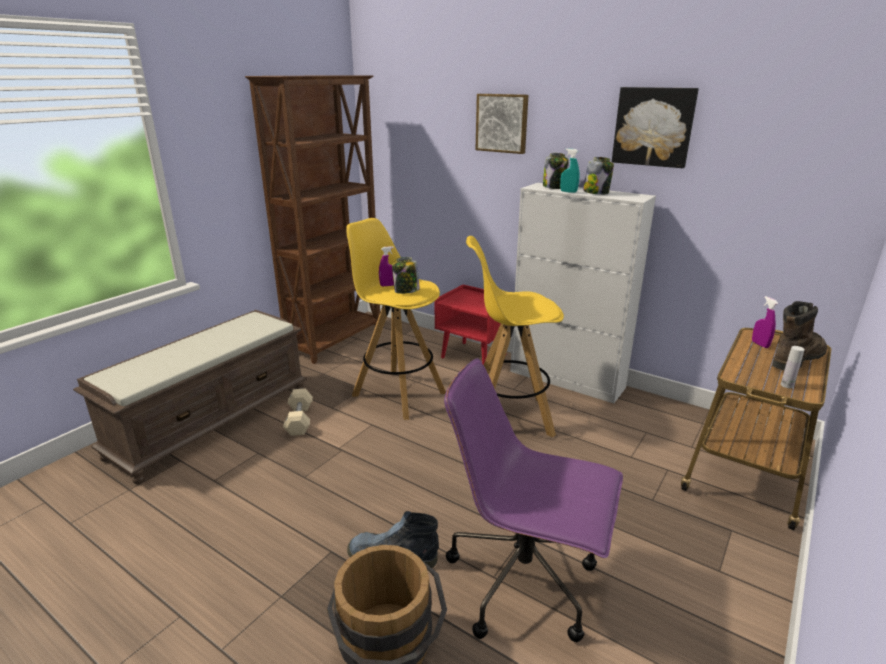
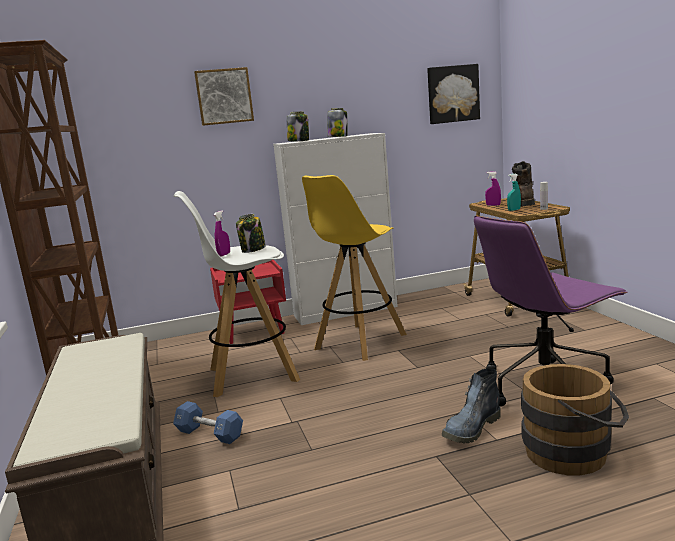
camera: 50 degrees left, 10 degrees down
beige dumbbell [283,388,313,436] -> blue dumbbell [173,401,243,444]
yellow stool [346,218,446,420] -> white stool [173,191,300,397]
turquoise spray bottle [560,149,580,193] -> turquoise spray bottle moved to [507,174,521,211]
picture [612,87,699,168] -> picture moved to [427,64,480,124]

